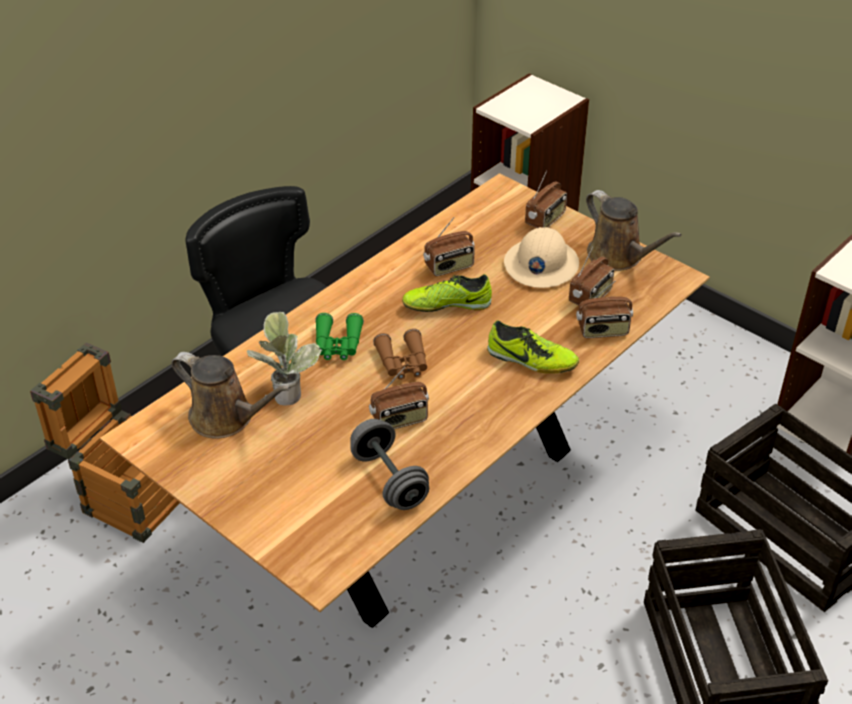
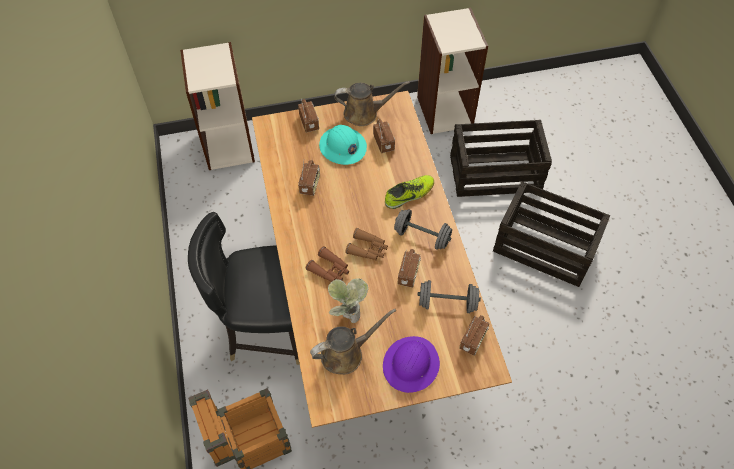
camera: 55 degrees left, 15 degrees up
green binoculars [315,313,364,360] -> brown binoculars [306,246,349,282]
shoe [402,274,492,312] -> none
beige hard hat [504,227,579,288] -> turquoise hard hat [319,125,367,165]
radio [576,281,633,338] -> radio moved to [459,315,489,356]
none -> purple hard hat [383,336,440,393]
none -> grey dumbbell [394,209,452,250]

